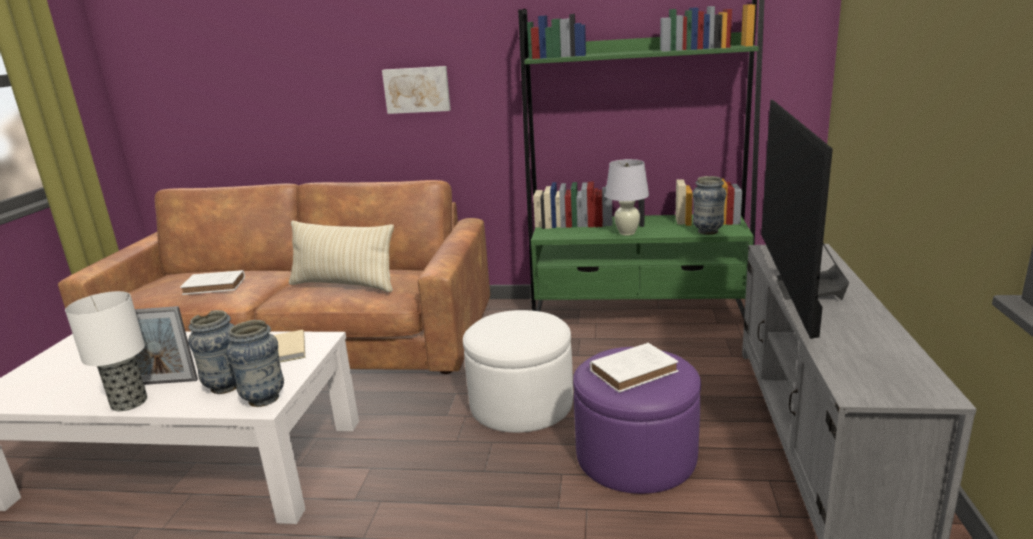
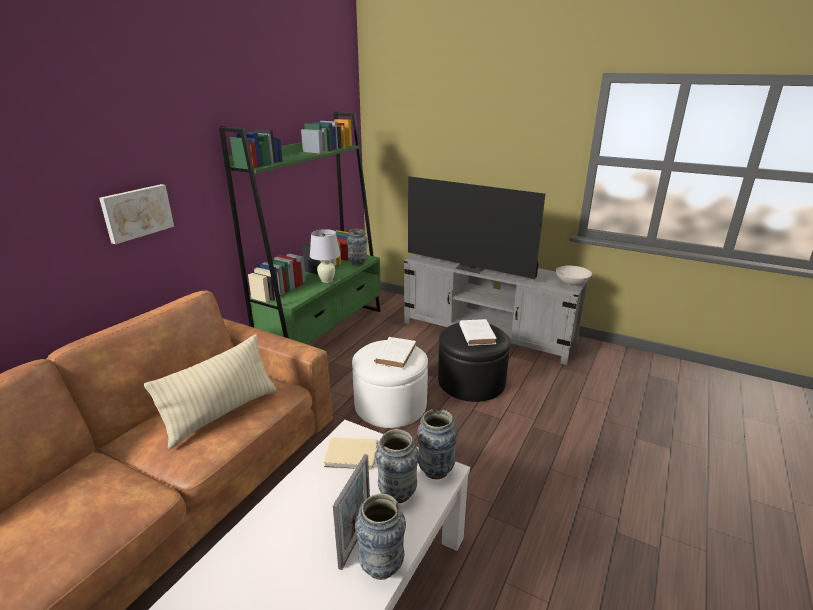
camera: 70 degrees left, 5 degrees up
table lamp [65,291,147,411] -> vase [355,494,406,580]
white book [180,270,245,295] -> white book moved to [374,337,416,369]
purple ottoman [573,347,701,494] -> black ottoman [438,322,510,402]
none -> white bowl [556,266,592,286]

